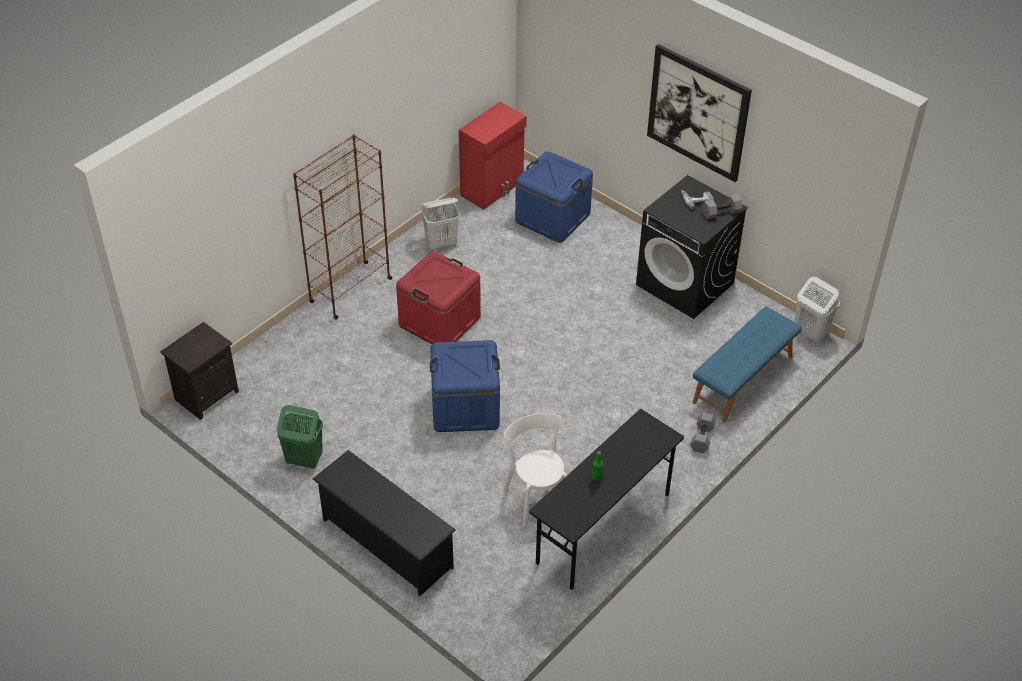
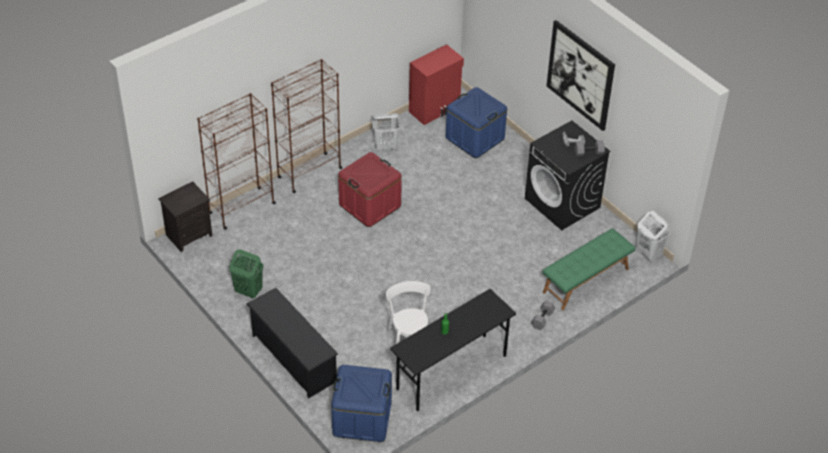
camera: 10 degrees right, 0 degrees up
blue storage box [430,340,500,432] -> blue storage box moved to [331,365,392,442]
blue bench [692,307,802,422] -> green bench [543,228,636,310]
none -> brown bookcase [197,93,276,230]

